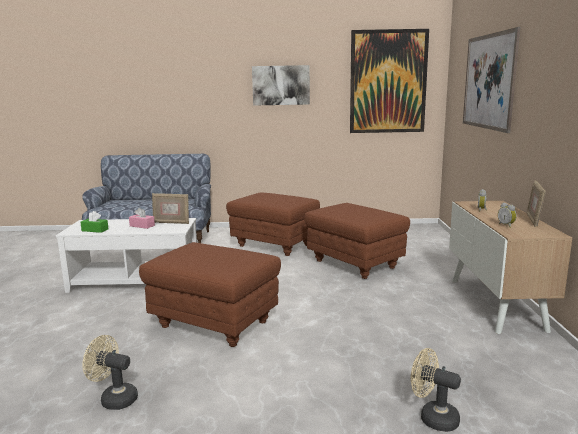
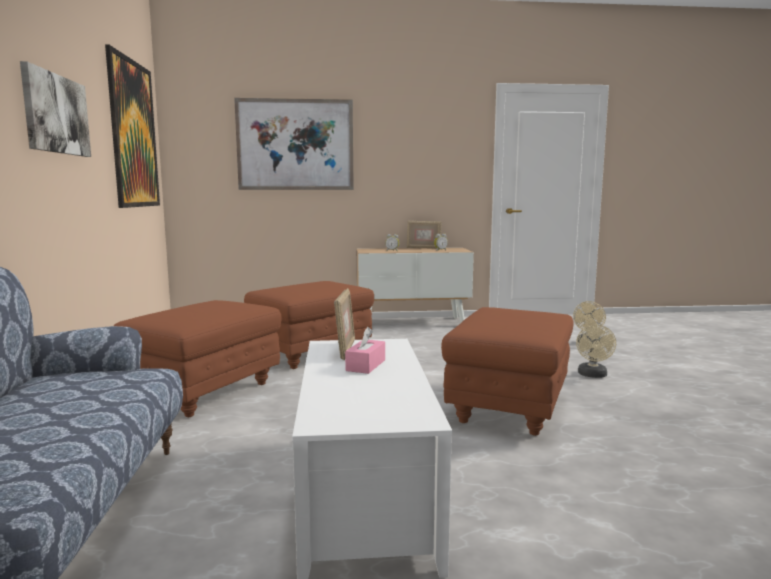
camera: 95 degrees left, 5 degrees down
green tissue box [80,211,108,233] -> none
beige fan [82,335,138,410] -> beige fan moved to [576,325,616,378]

